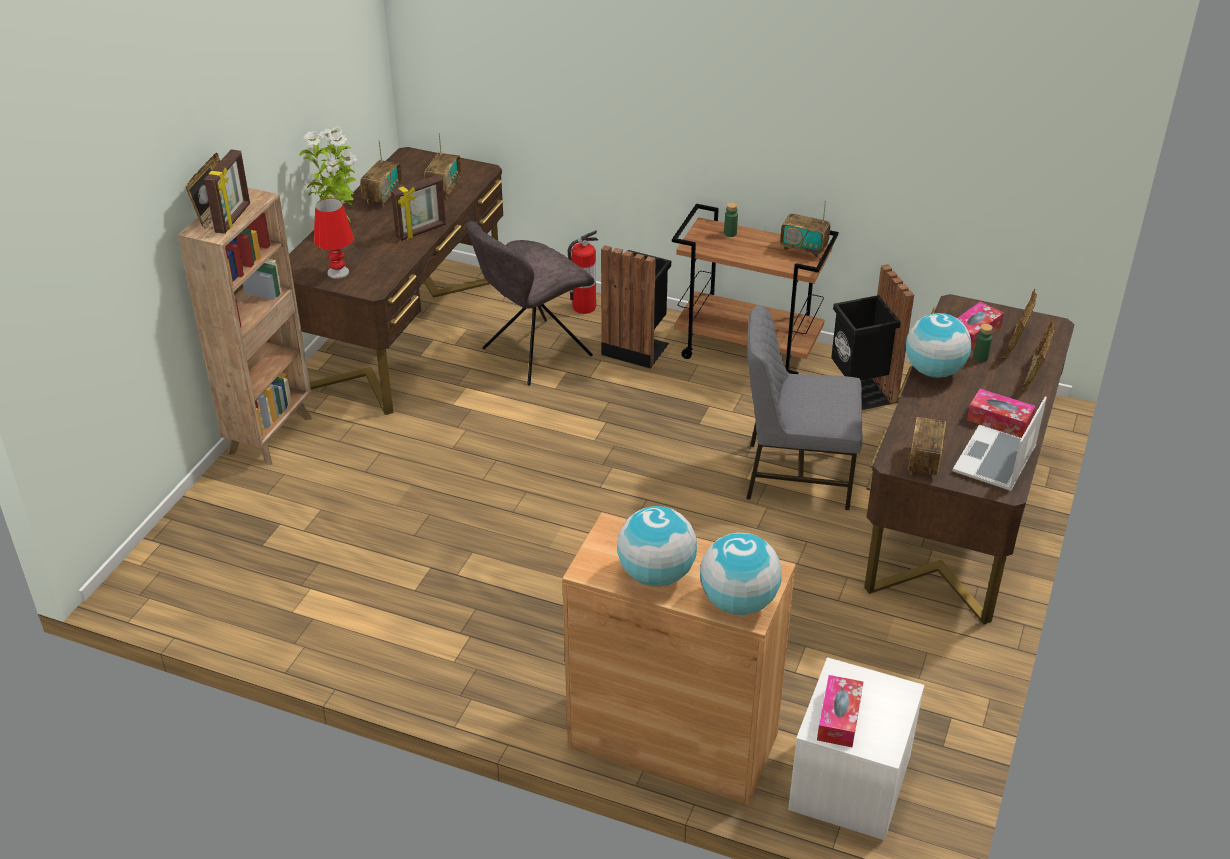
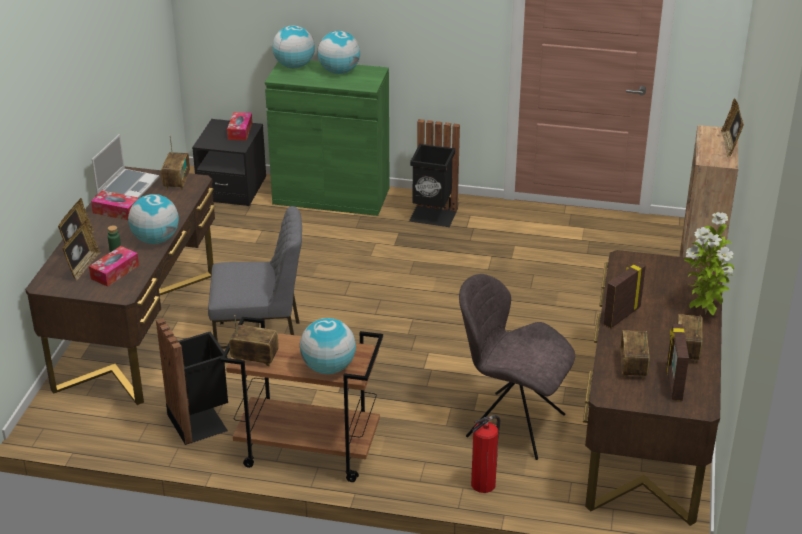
camera: 170 degrees right, 5 degrees down
picture frame [204,149,250,234] -> picture frame moved to [667,324,689,401]
red table lamp [314,198,354,279] -> none
grey chair [466,221,595,385] -> grey chair turned 105 degrees counterclockwise [459,274,575,460]
brown cabinet [562,512,796,805] -> green cabinet [265,60,390,216]
black trash can [601,245,671,368] -> black trash can moved to [409,119,460,227]
green bottle [724,202,738,237] -> globe [300,318,356,374]
white nightstand [788,657,924,840] -> black nightstand [192,119,266,206]

